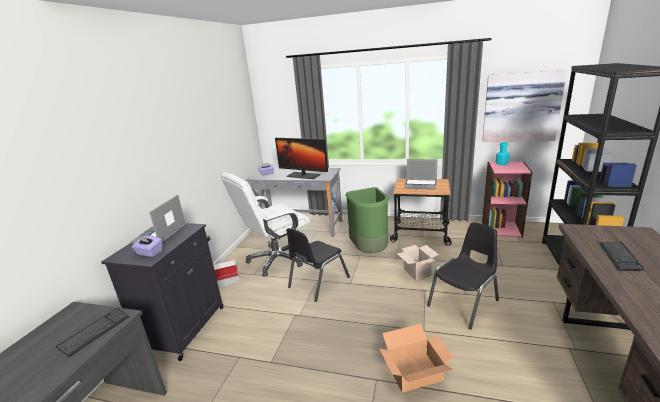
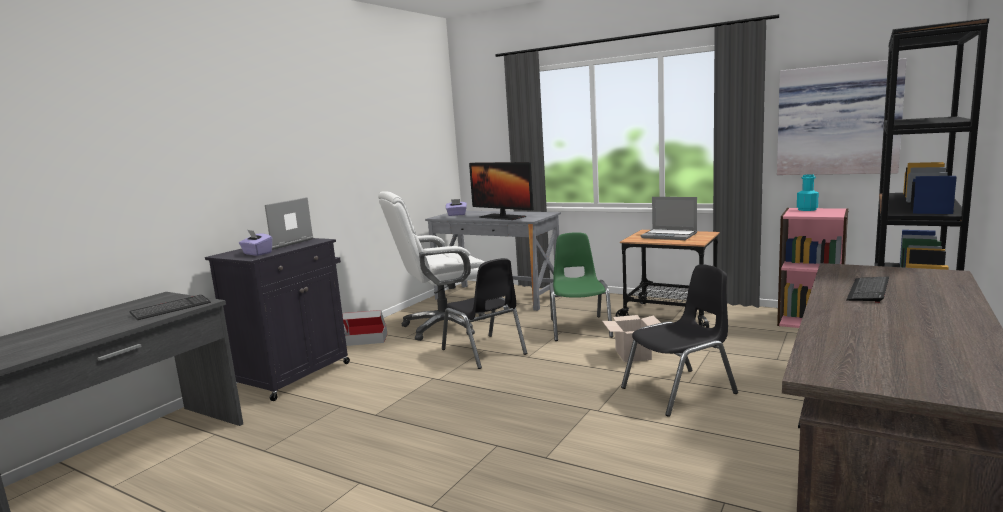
camera: 15 degrees right, 10 degrees down
black chair [286,228,350,302] -> black chair turned 90 degrees counterclockwise [442,258,527,369]
green trash can [345,187,389,253] -> green chair [549,232,613,341]
cardboard box [379,324,454,393] -> none

